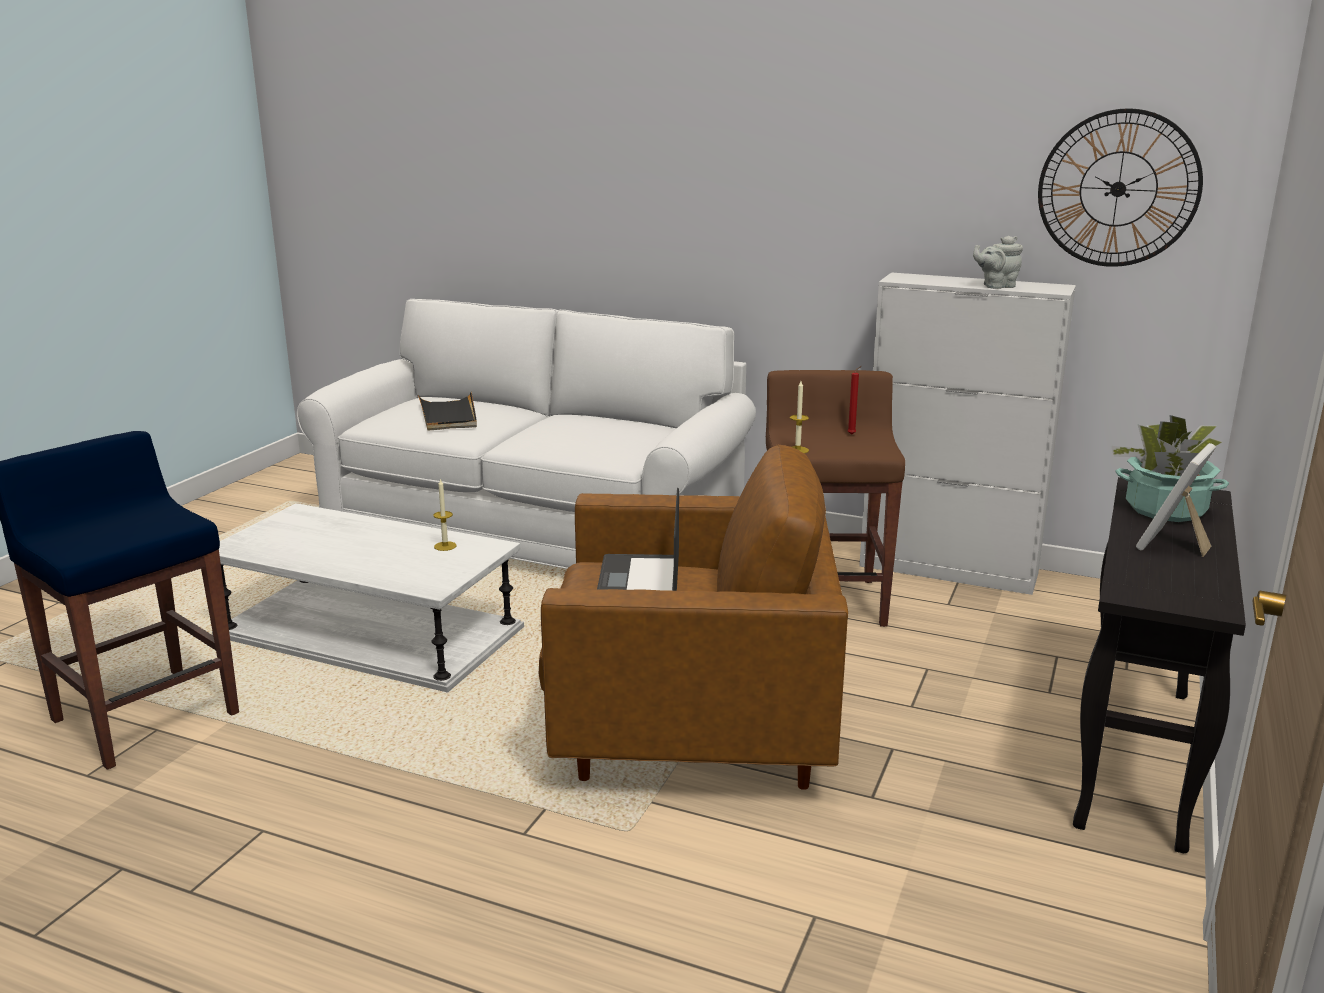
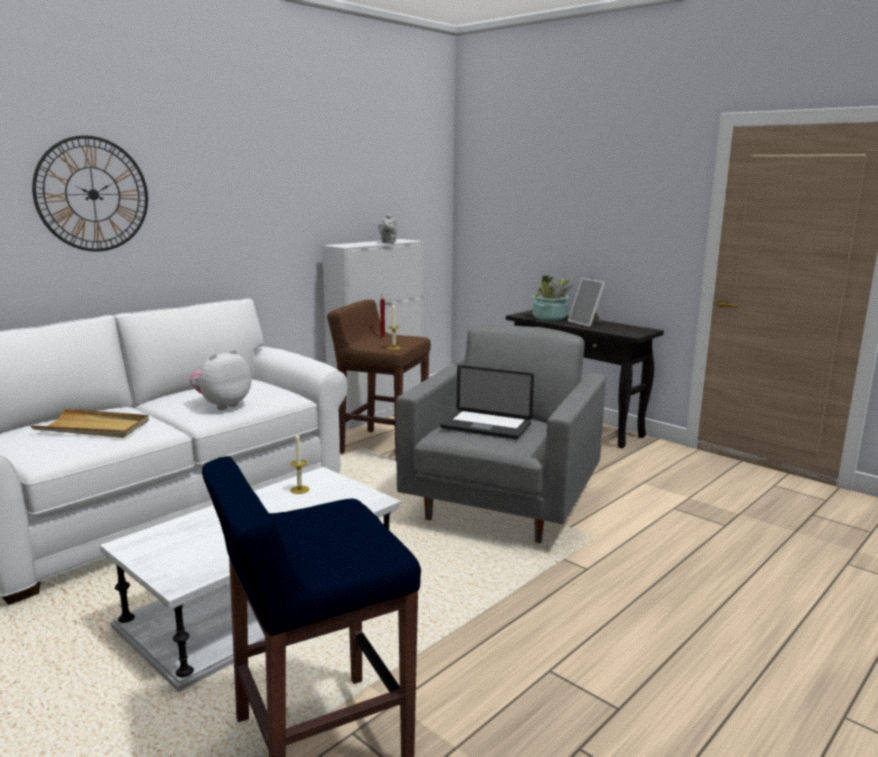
camera: 70 degrees left, 5 degrees down
black tray [418,392,477,431] -> beige tray [31,409,149,438]
brown armchair [539,445,848,790] -> grey armchair [396,325,606,543]
wall clock [1038,108,1203,267] -> wall clock moved to [32,135,148,251]
none -> plush toy [190,349,251,410]

